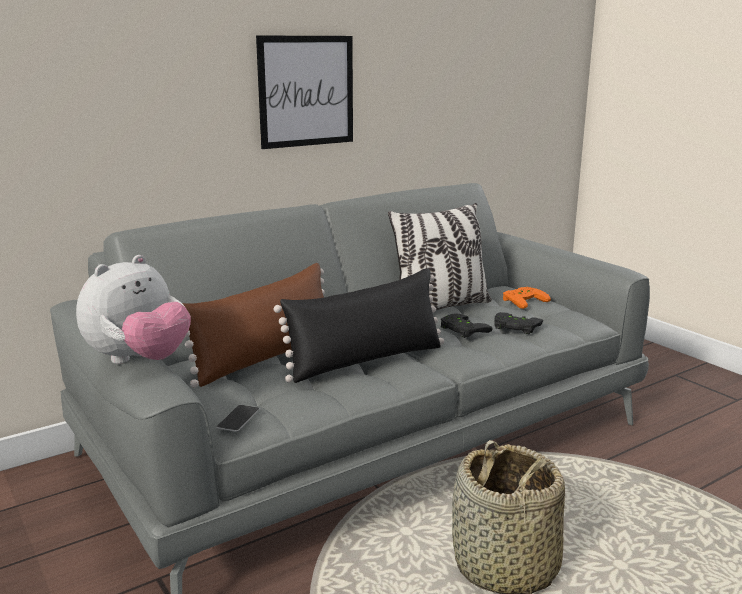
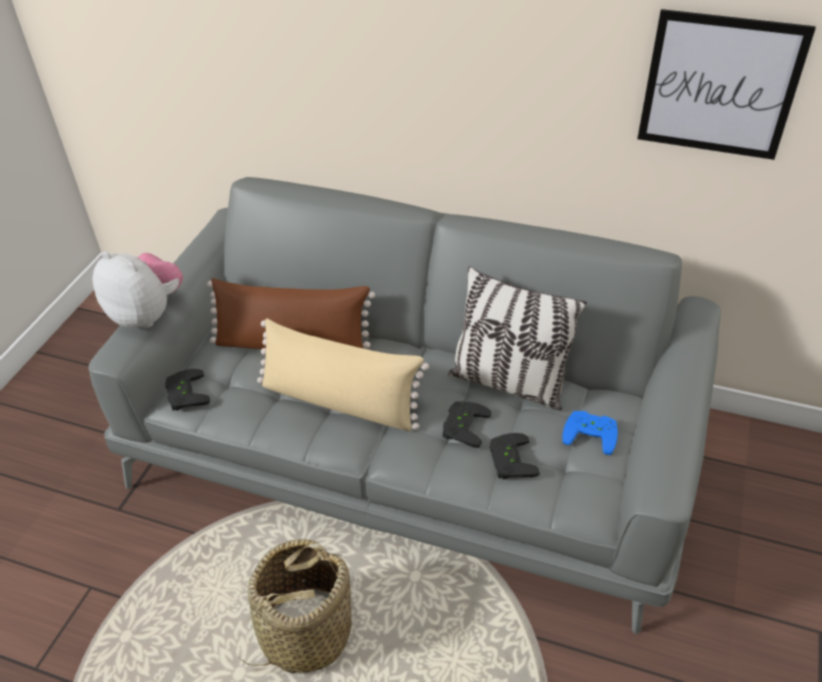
camera: 55 degrees right, 25 degrees up
plush toy [76,255,191,364] -> plush toy turned 150 degrees counterclockwise [92,251,183,328]
phone [216,405,260,432] -> black game controller [165,369,210,411]
picture [256,36,353,149] -> picture moved to [637,9,816,160]
black pillow [274,268,444,383] -> beige pillow [257,318,429,431]
orange game controller [503,287,551,309] -> blue game controller [562,411,618,455]

